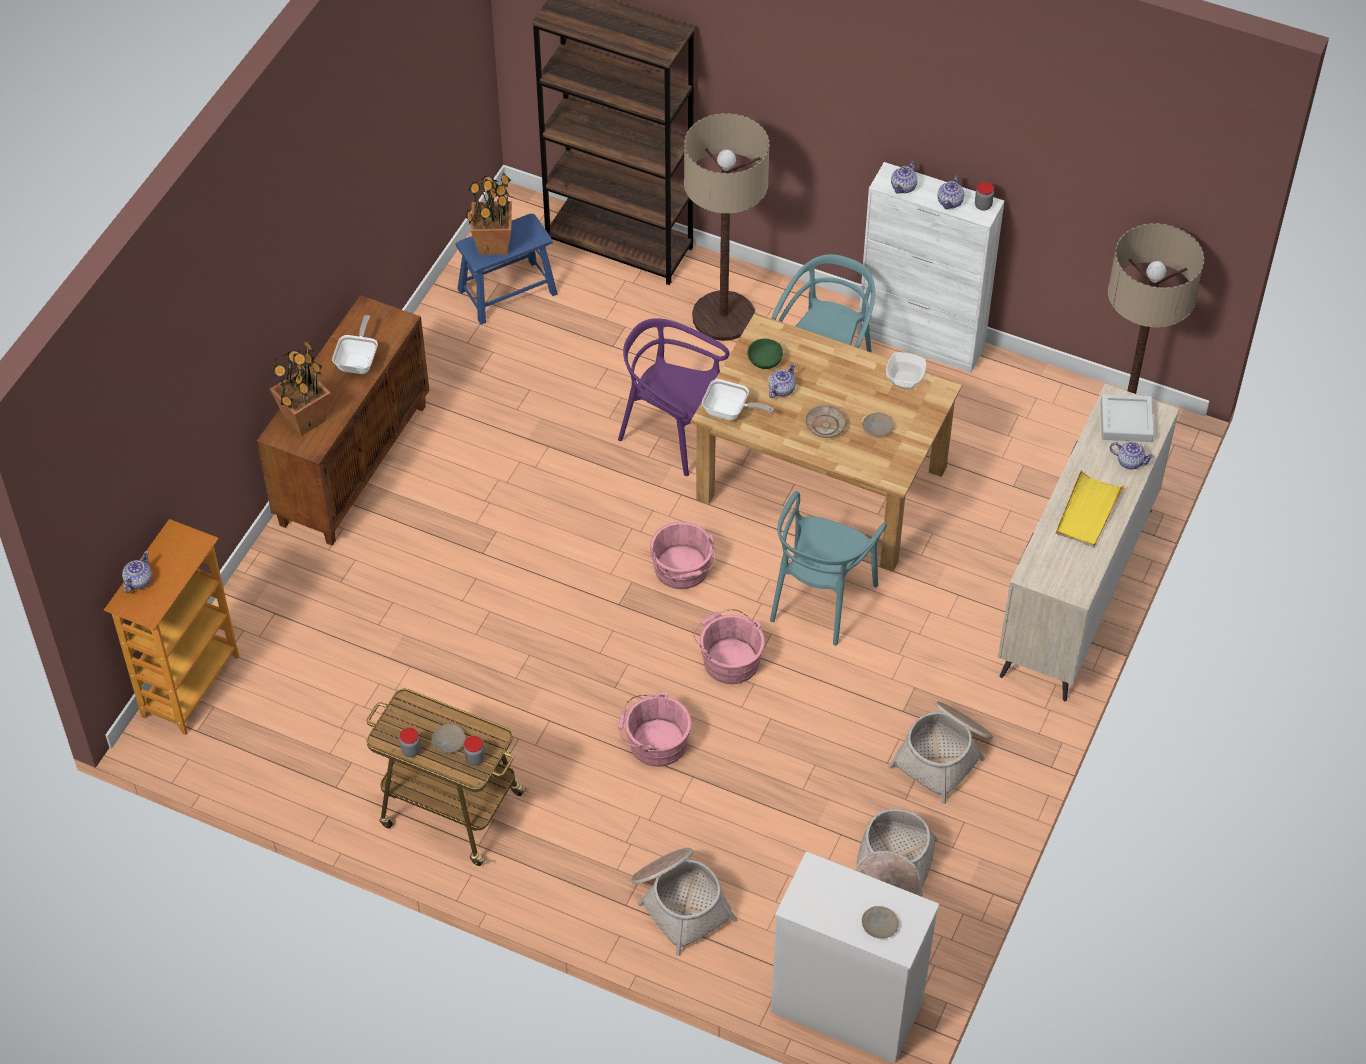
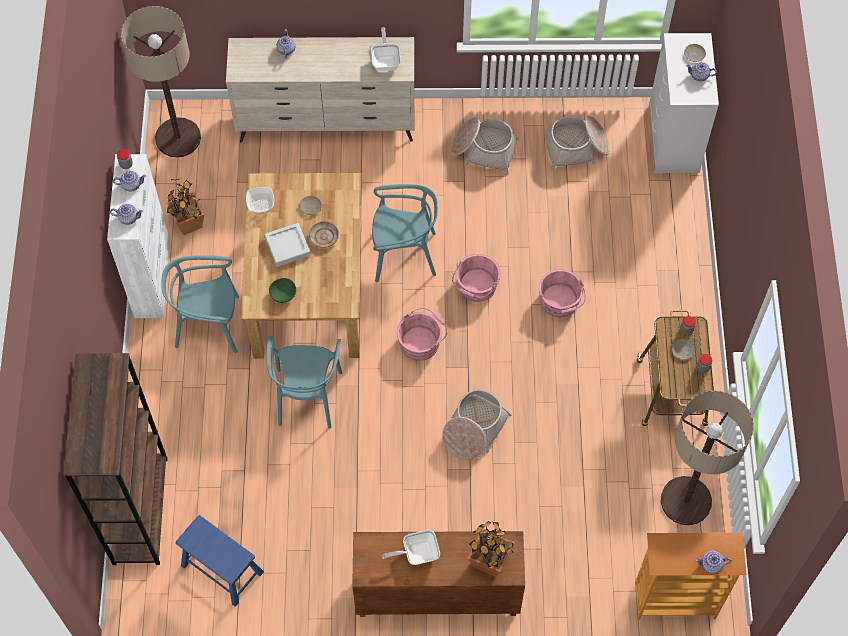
camera: 115 degrees left, 10 degrees up
potted plant [466,173,514,255] -> potted plant moved to [166,179,204,235]
purple chair [618,318,730,476] -> turquoise chair [266,336,342,429]
basket [631,848,737,956] -> basket moved to [442,389,511,461]
floor lamp [684,113,770,341] -> floor lamp moved to [661,391,753,525]
frying pan [702,379,774,421] -> frying pan moved to [371,27,401,71]
teapot [769,363,796,398] -> teapot moved to [686,62,717,81]
yellow tray [1056,470,1125,547] -> none
grey tray [1101,394,1154,442] -> grey tray moved to [264,223,310,267]

